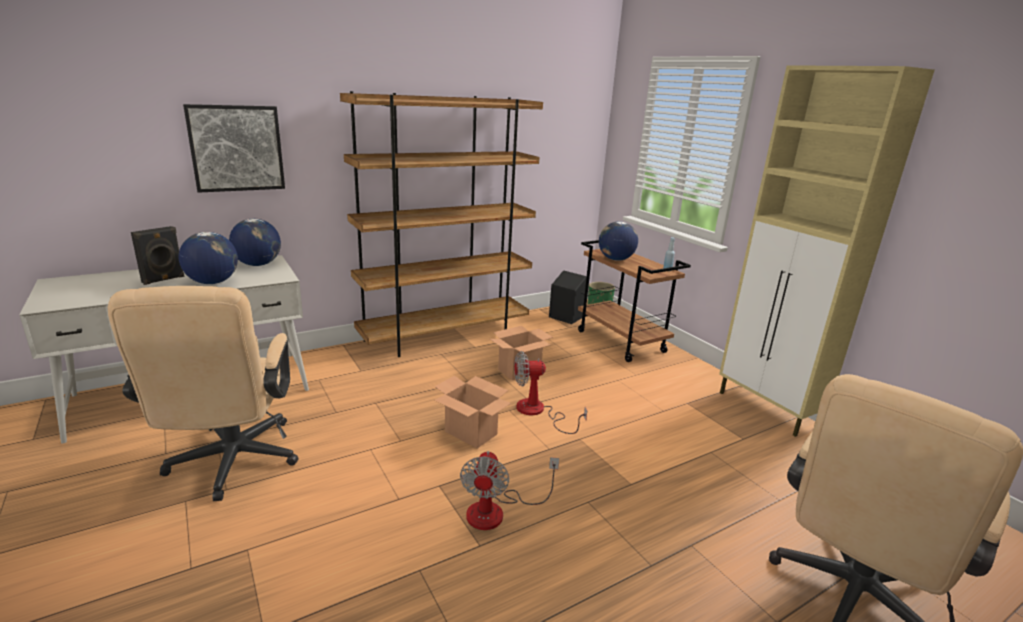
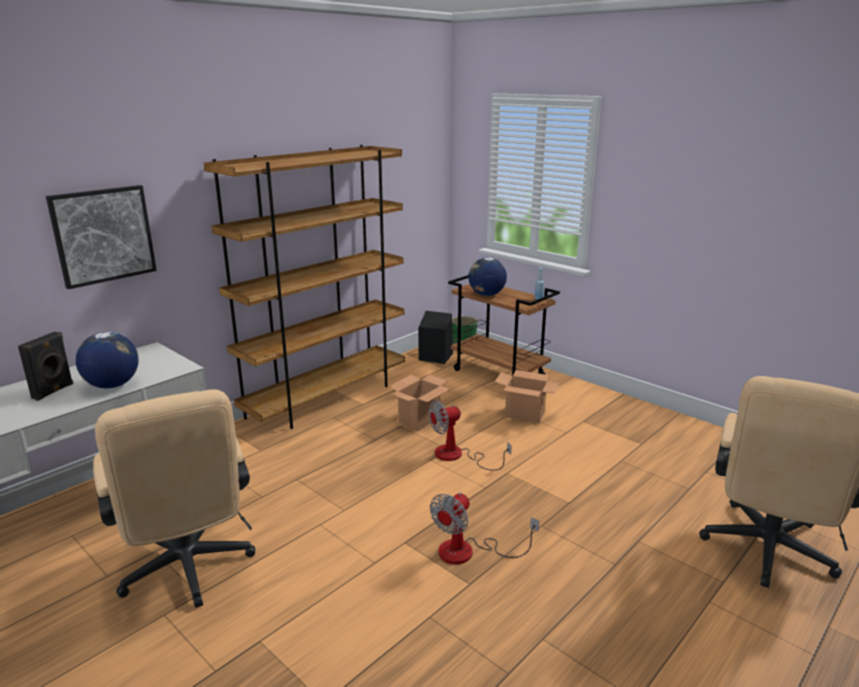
camera: 15 degrees left, 0 degrees up
globe [229,218,281,266] -> none
cardboard box [434,376,511,448] -> cardboard box moved to [495,370,559,423]
fan [460,451,559,530] -> fan turned 45 degrees clockwise [430,492,539,564]
beige cabinet [719,65,934,437] -> none

